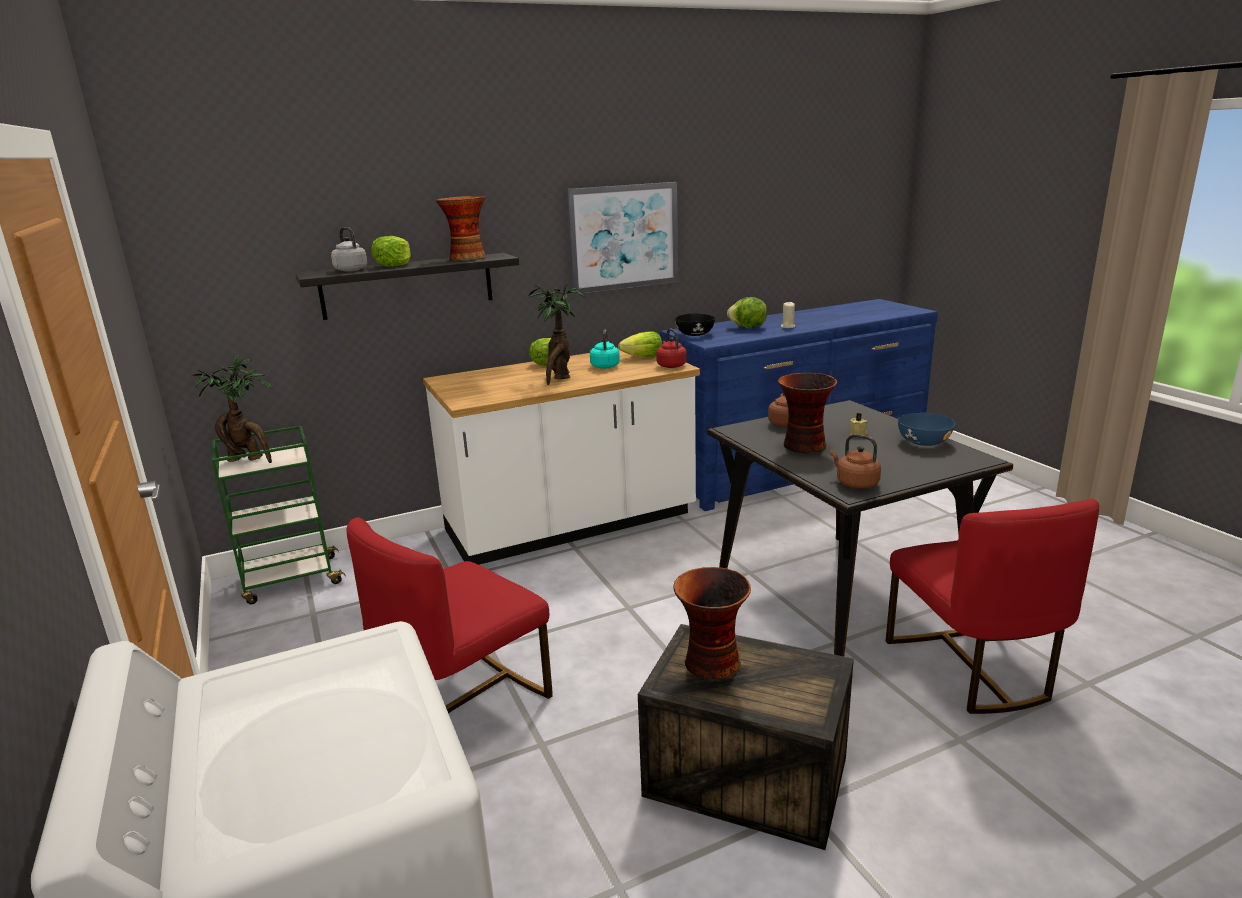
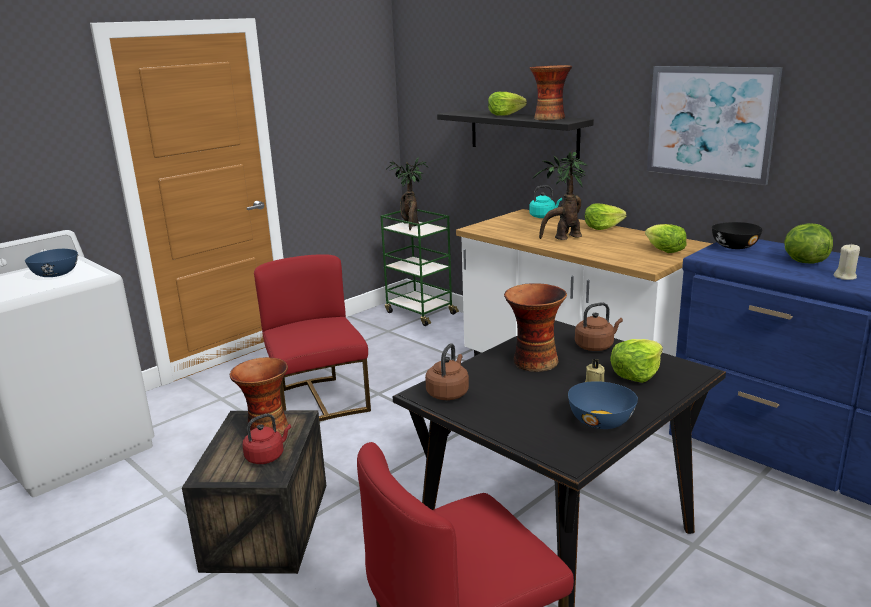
camera: 70 degrees right, 0 degrees up
grey kettle [331,227,367,272] -> none
red chair [347,517,553,713] -> red chair turned 45 degrees clockwise [254,254,371,422]
turquoise kettle [590,329,620,369] -> turquoise kettle moved to [529,185,562,218]
red kettle [656,329,687,368] -> red kettle moved to [243,414,291,464]
none -> blue bowl [25,249,78,277]
none -> lettuce [610,339,663,383]

